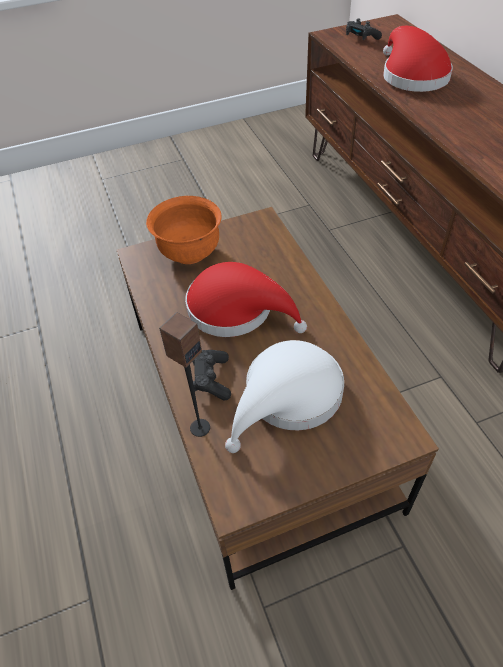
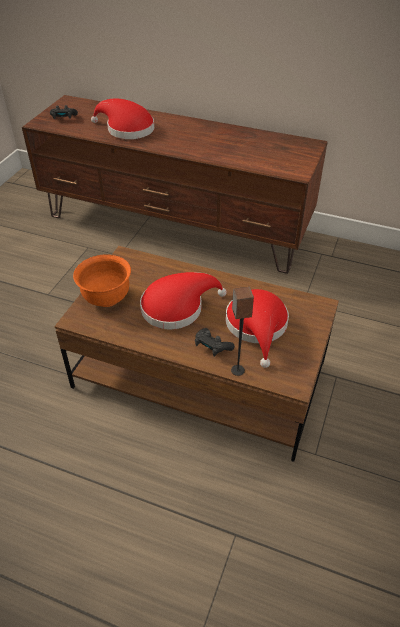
camera: 50 degrees left, 5 degrees down
white hat [225,340,344,453] -> red hat [226,289,289,368]

